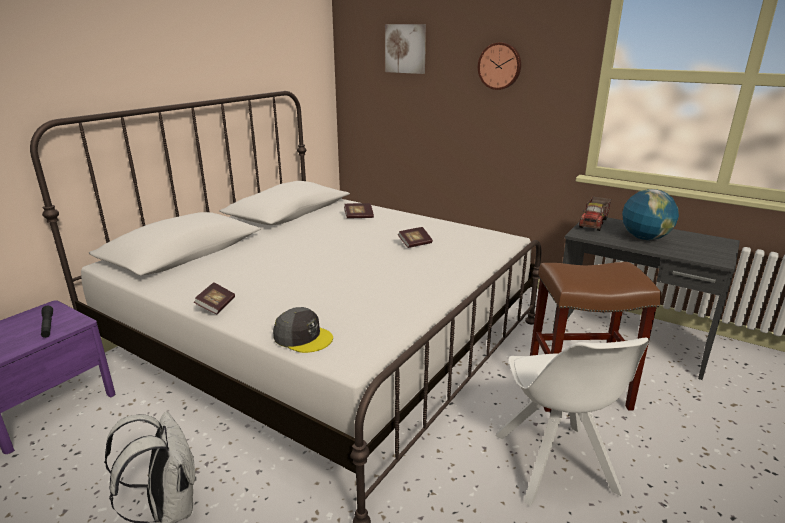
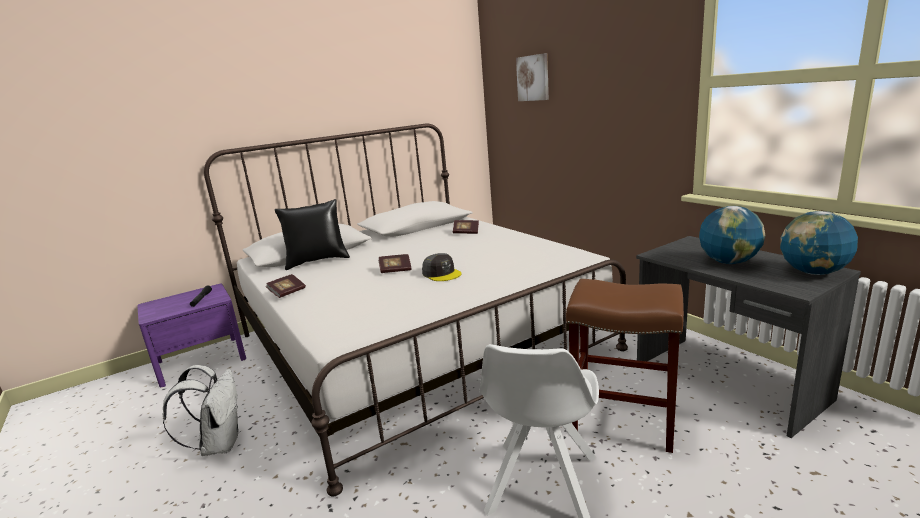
camera: 25 degrees right, 5 degrees down
grey cap [273,307,333,353] -> grey cap moved to [422,253,462,281]
book [398,227,433,248] -> book moved to [379,254,411,273]
wall clock [478,42,521,90] -> none
toy truck [579,197,611,231] -> none
none -> black pillow [275,199,350,270]
none -> globe [780,211,858,275]

